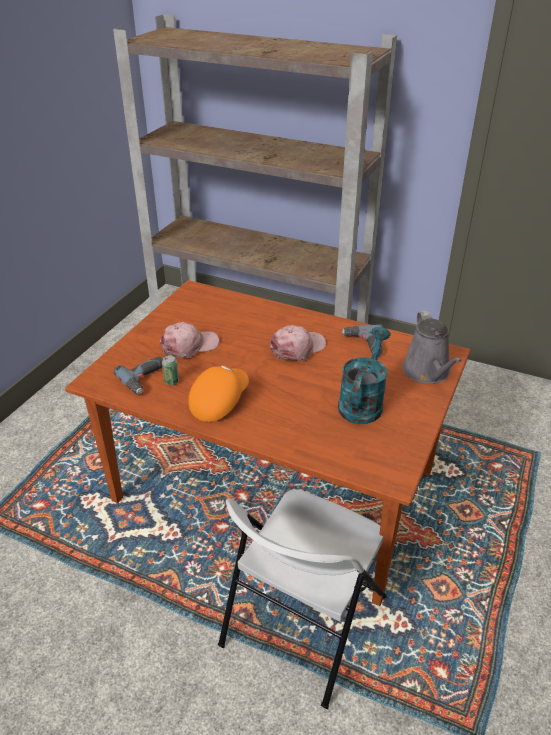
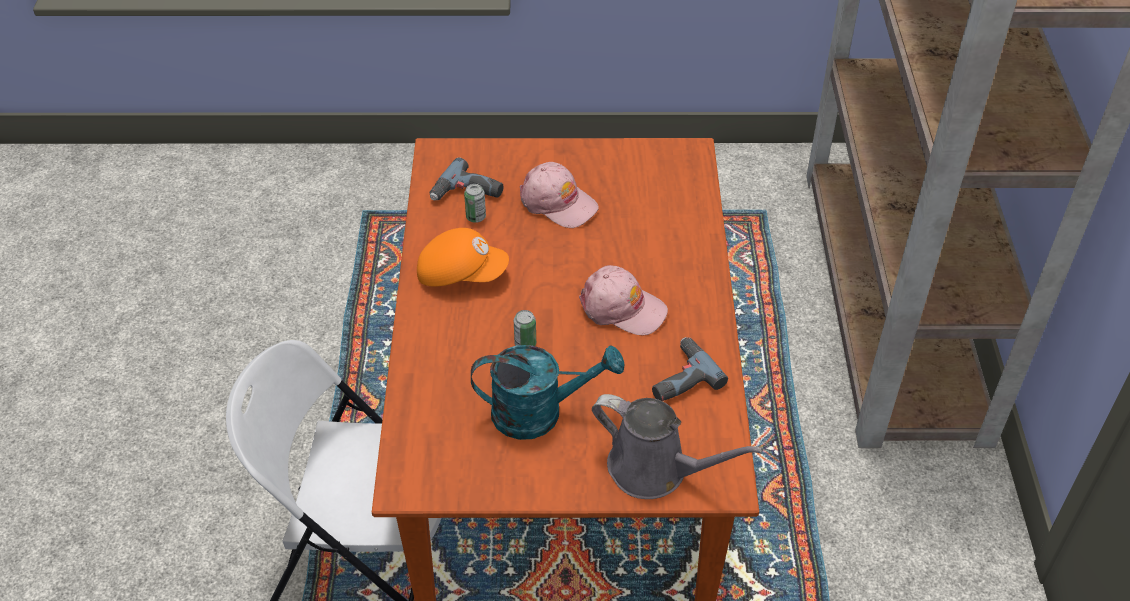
camera: 65 degrees right, 10 degrees up
grey watering can [402,311,461,384] -> grey watering can turned 120 degrees counterclockwise [592,394,763,499]
none -> can [514,310,536,346]

